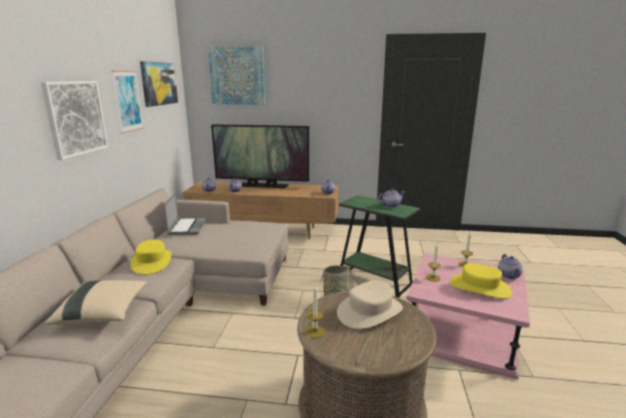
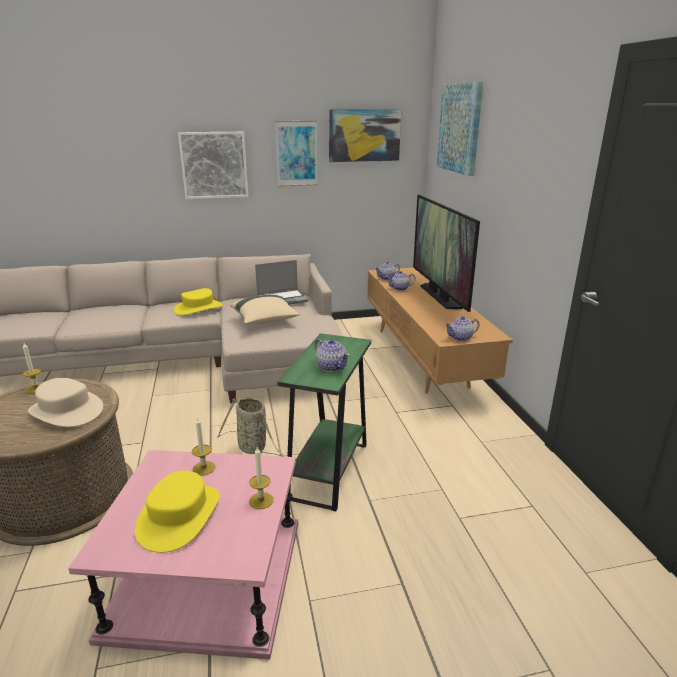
camera: 70 degrees right, 5 degrees up
beige pillow [45,280,148,325] -> beige pillow moved to [230,295,300,325]
teapot [498,254,523,279] -> none

